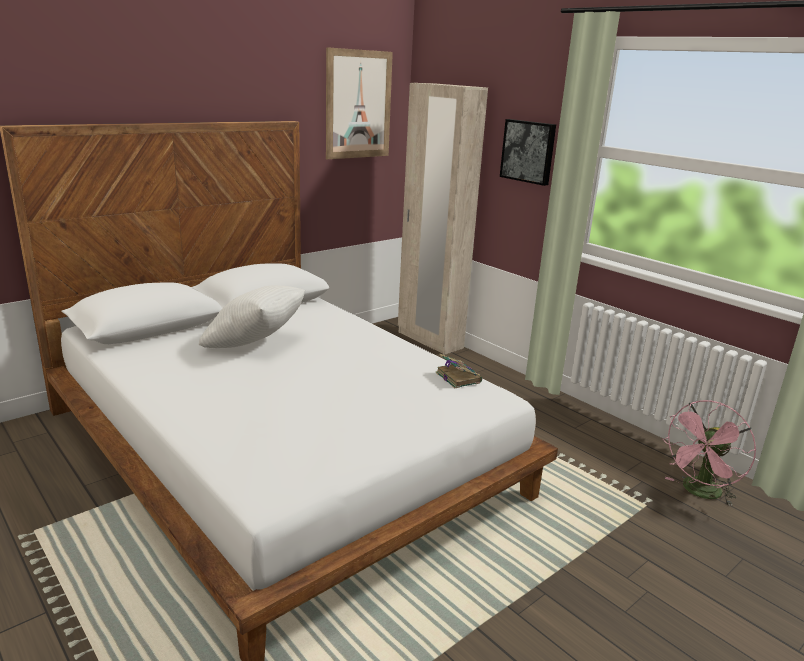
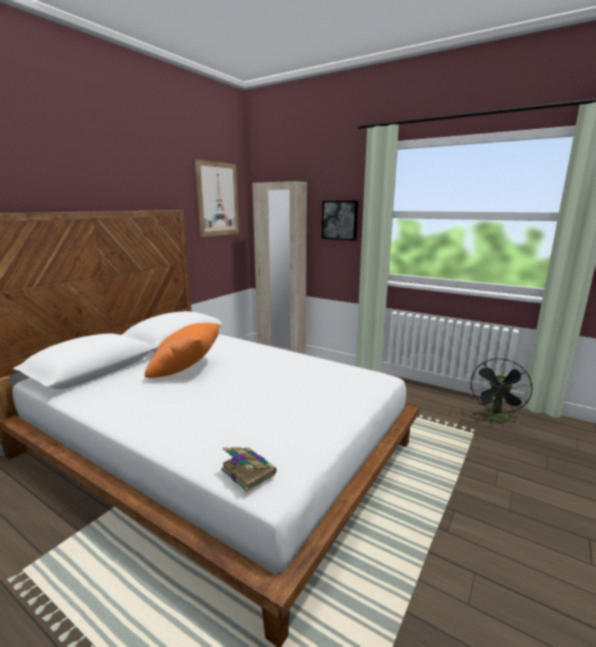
camera: 15 degrees left, 5 degrees down
white pillow [199,286,305,348] -> orange pillow [145,323,219,378]
book [436,354,482,388] -> book moved to [221,447,277,492]
pink fan [662,400,756,506] -> black fan [470,358,533,423]

